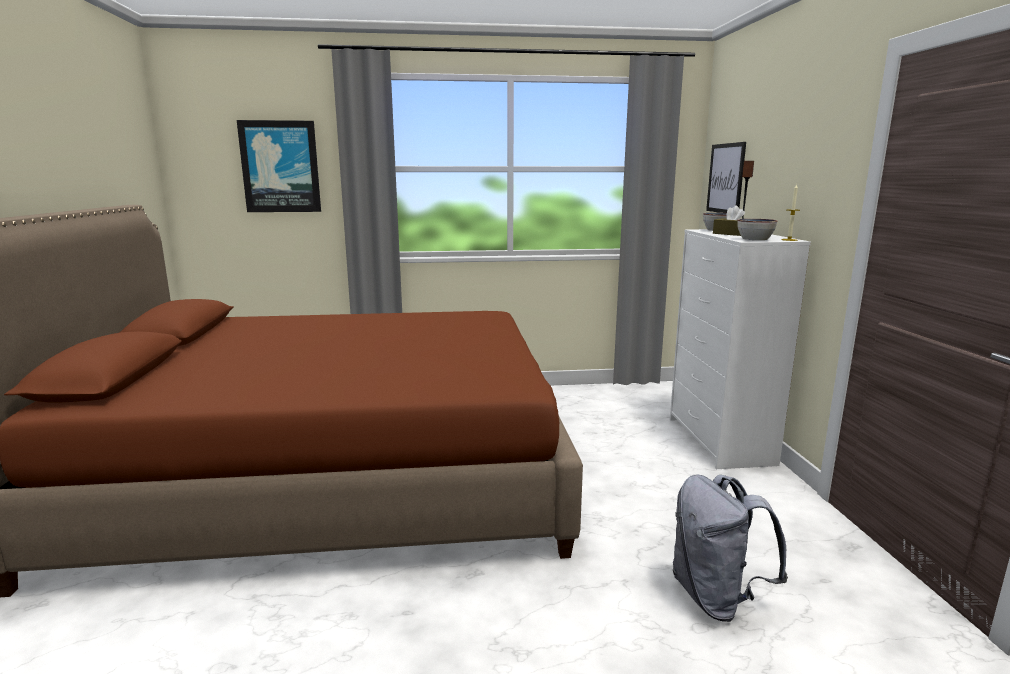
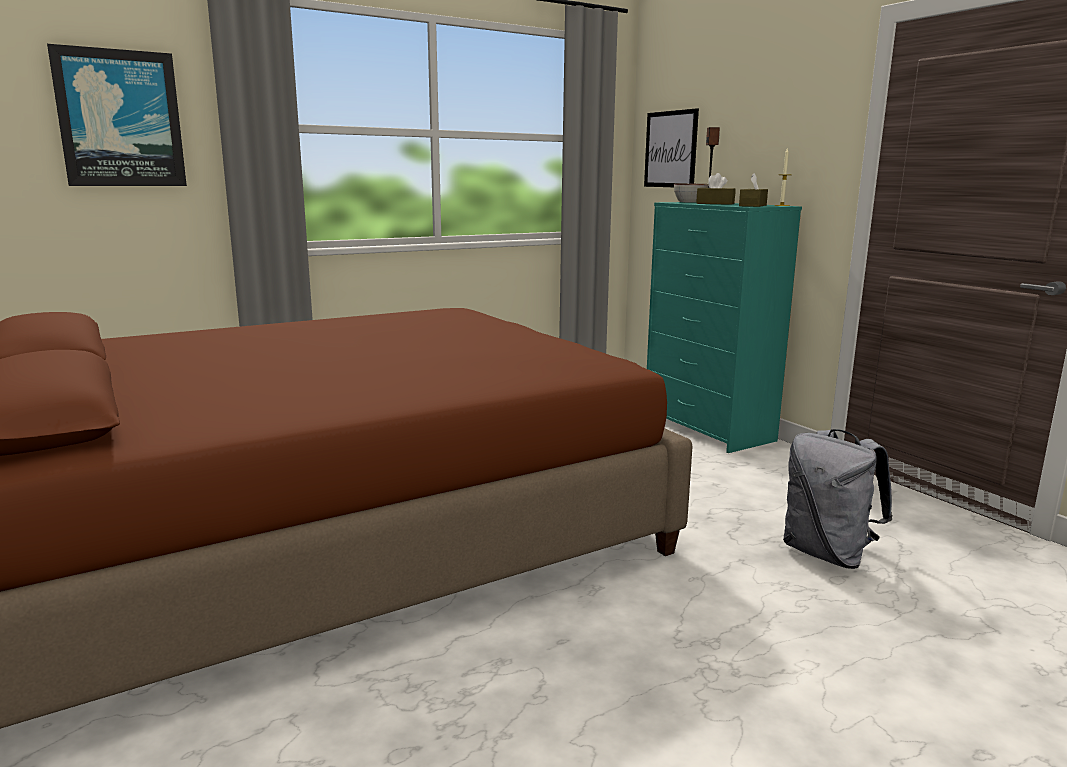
camera: 25 degrees left, 0 degrees up
white dresser [670,229,811,469] -> turquoise dresser [647,202,802,453]
bowl [737,219,778,240] -> brown tissue box [739,173,768,207]

